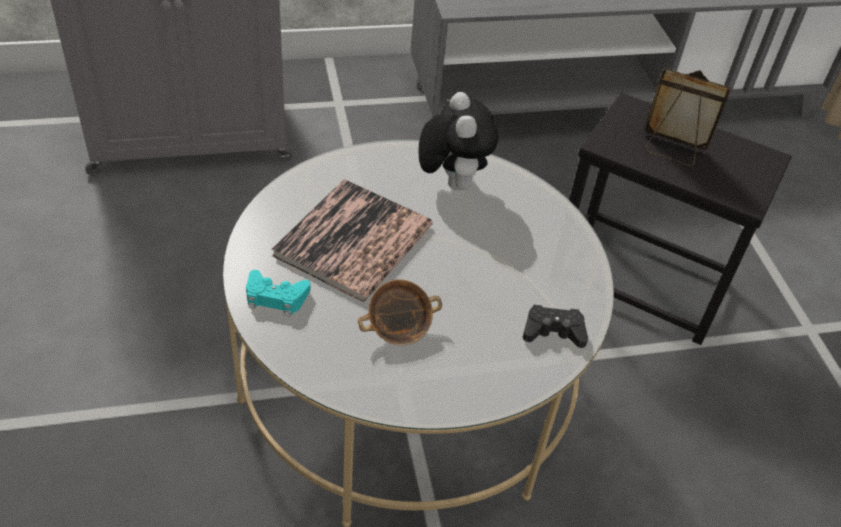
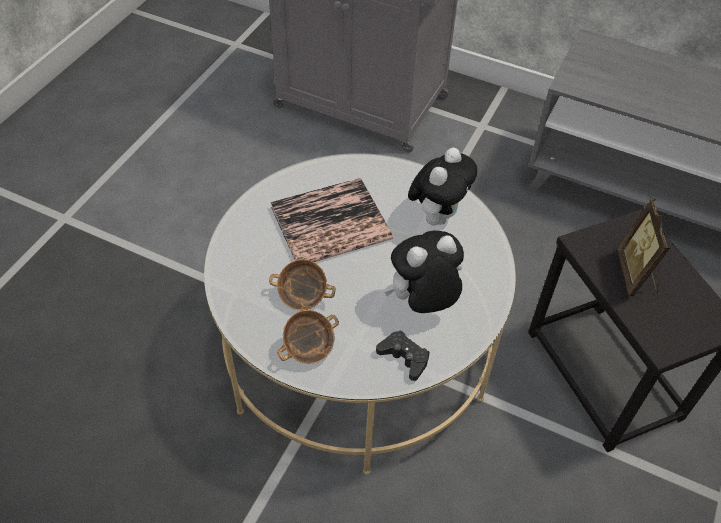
camera: 40 degrees right, 5 degrees up
turquoise game controller [246,270,311,317] -> none
picture frame [644,68,731,166] -> picture frame turned 150 degrees counterclockwise [617,198,670,296]
none -> bowl [277,310,339,364]
none -> plush toy [385,230,464,313]

